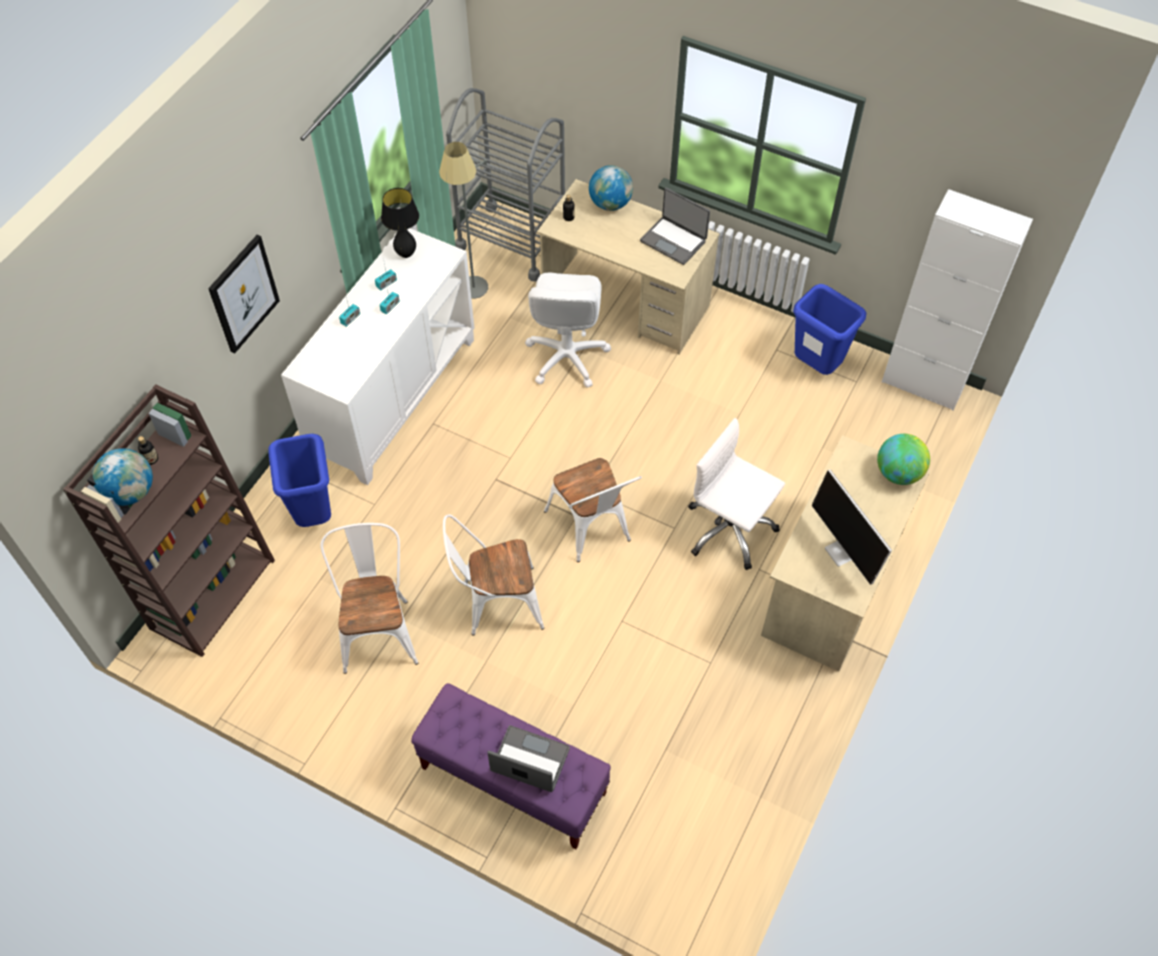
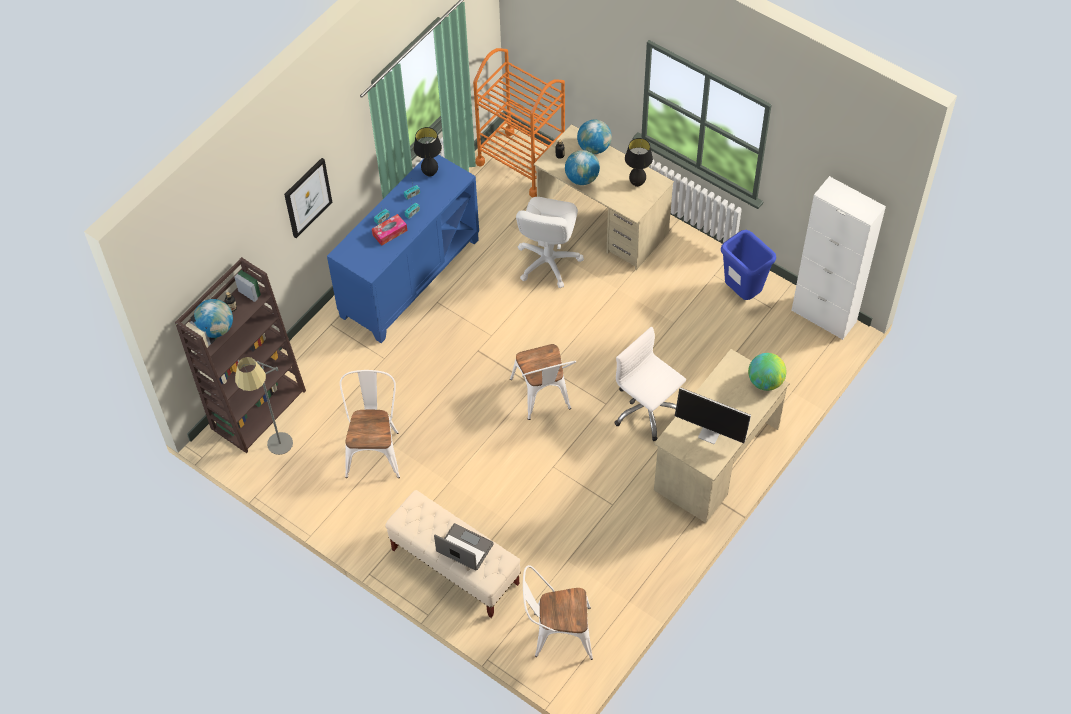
camera: 10 degrees right, 0 degrees up
blue trash can [268,434,331,527] -> none
white cabinet [281,228,474,485] -> blue cabinet [327,155,479,343]
purple bench [411,683,611,849] -> beige bench [385,490,521,618]
grey floor lamp [439,142,488,299] -> grey floor lamp moved to [235,357,293,455]
white chair [443,514,544,636] -> white chair moved to [523,565,593,660]
grey cart [446,88,565,282] -> orange cart [473,48,565,197]
laptop [640,188,710,265] -> black table lamp [625,138,653,187]
monitor [812,469,892,585] -> monitor turned 45 degrees counterclockwise [675,387,751,444]
none -> tissue box [372,214,407,246]
none -> globe [565,150,600,185]

